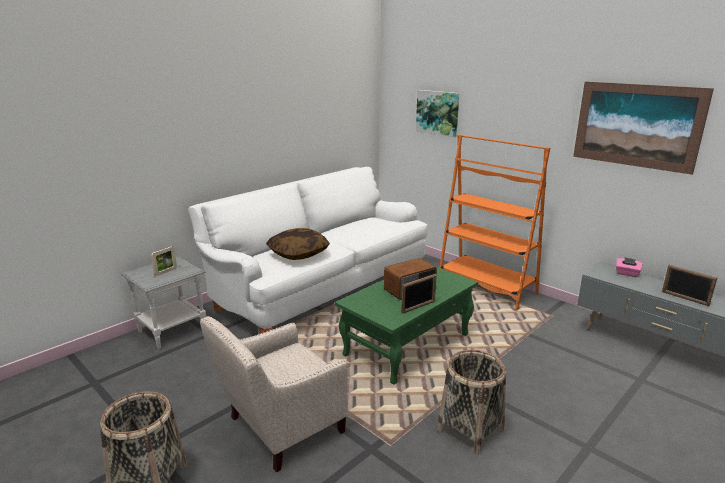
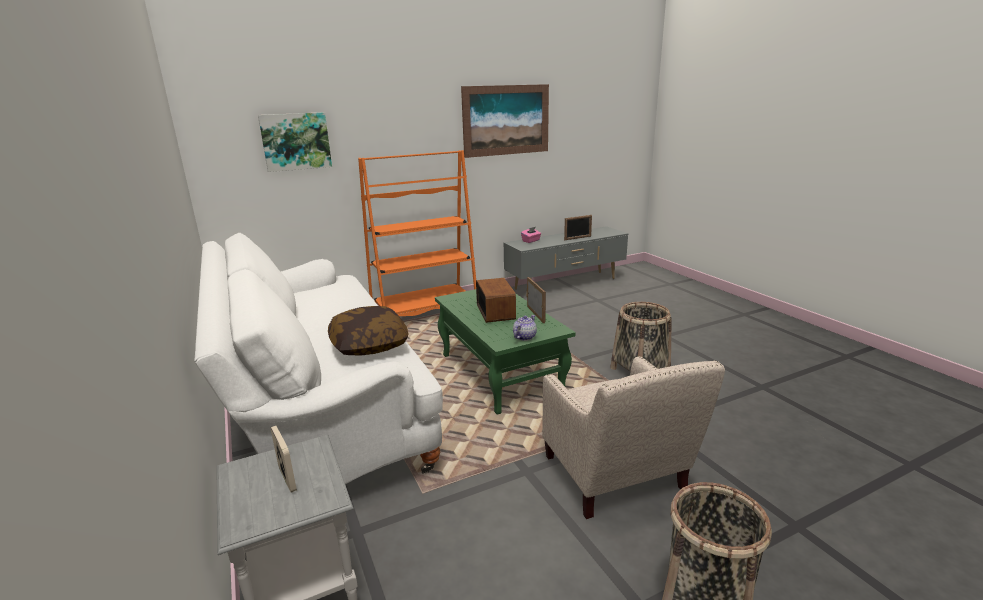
camera: 70 degrees left, 0 degrees up
none -> teapot [513,315,537,341]

